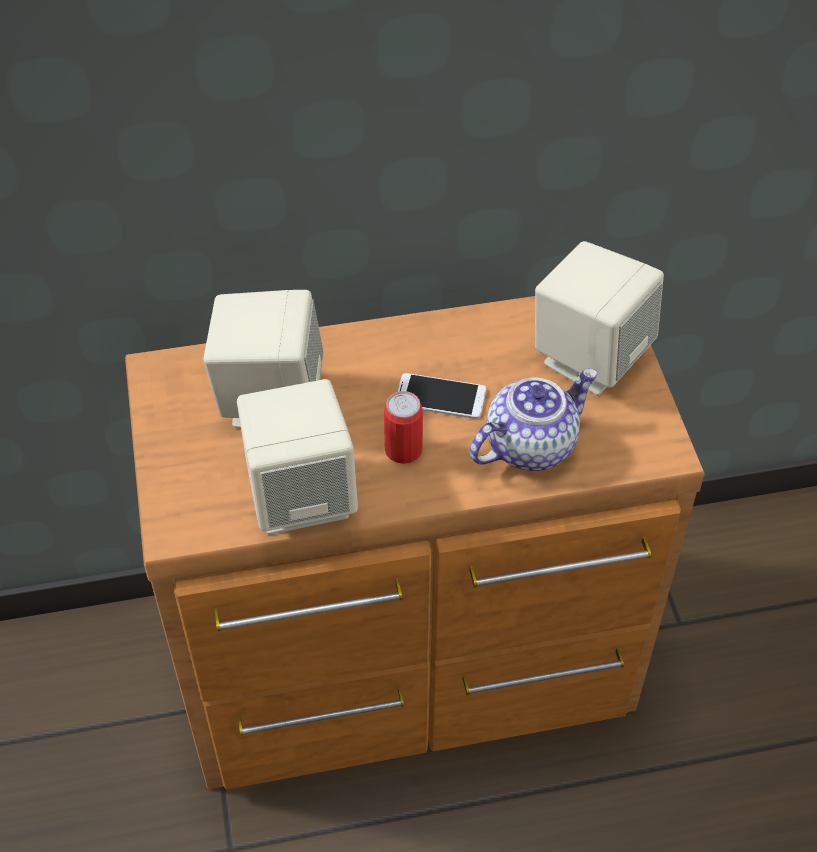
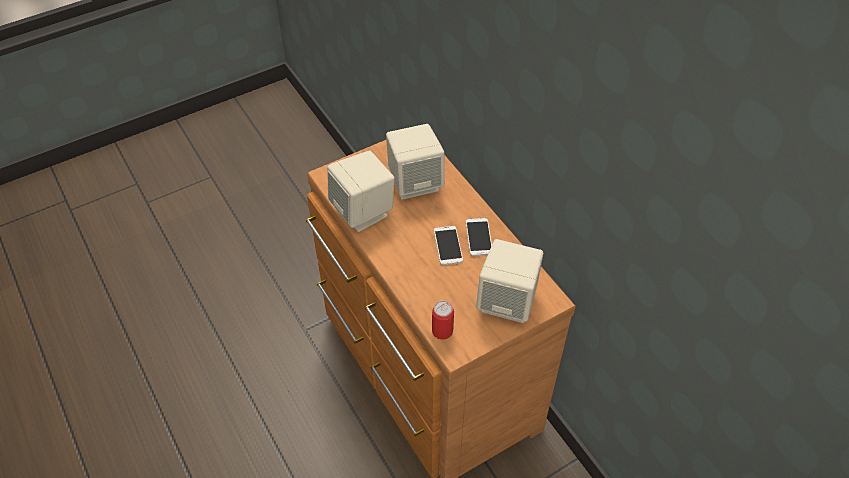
camera: 70 degrees right, 0 degrees up
can [384,391,423,464] -> can moved to [432,301,454,340]
teapot [469,368,598,471] -> none
none -> phone [466,218,492,256]

